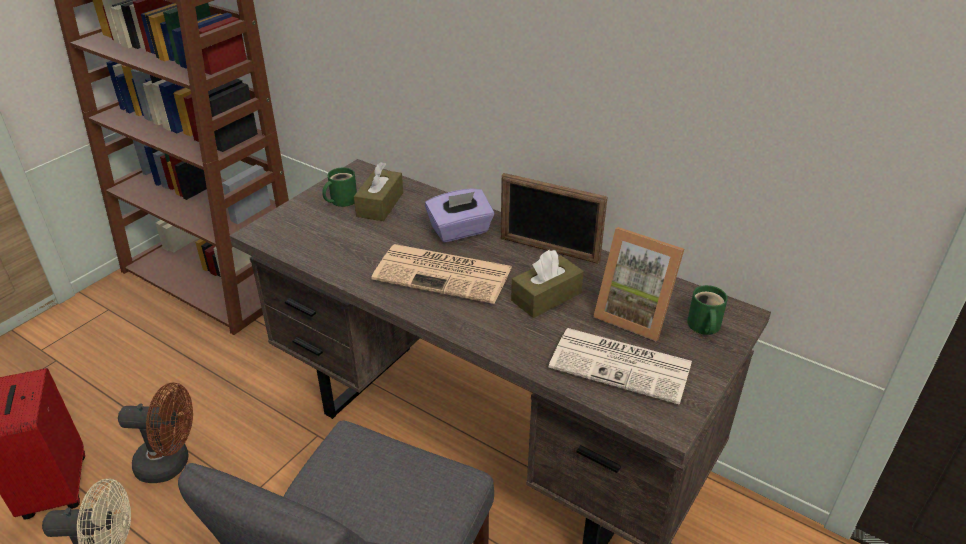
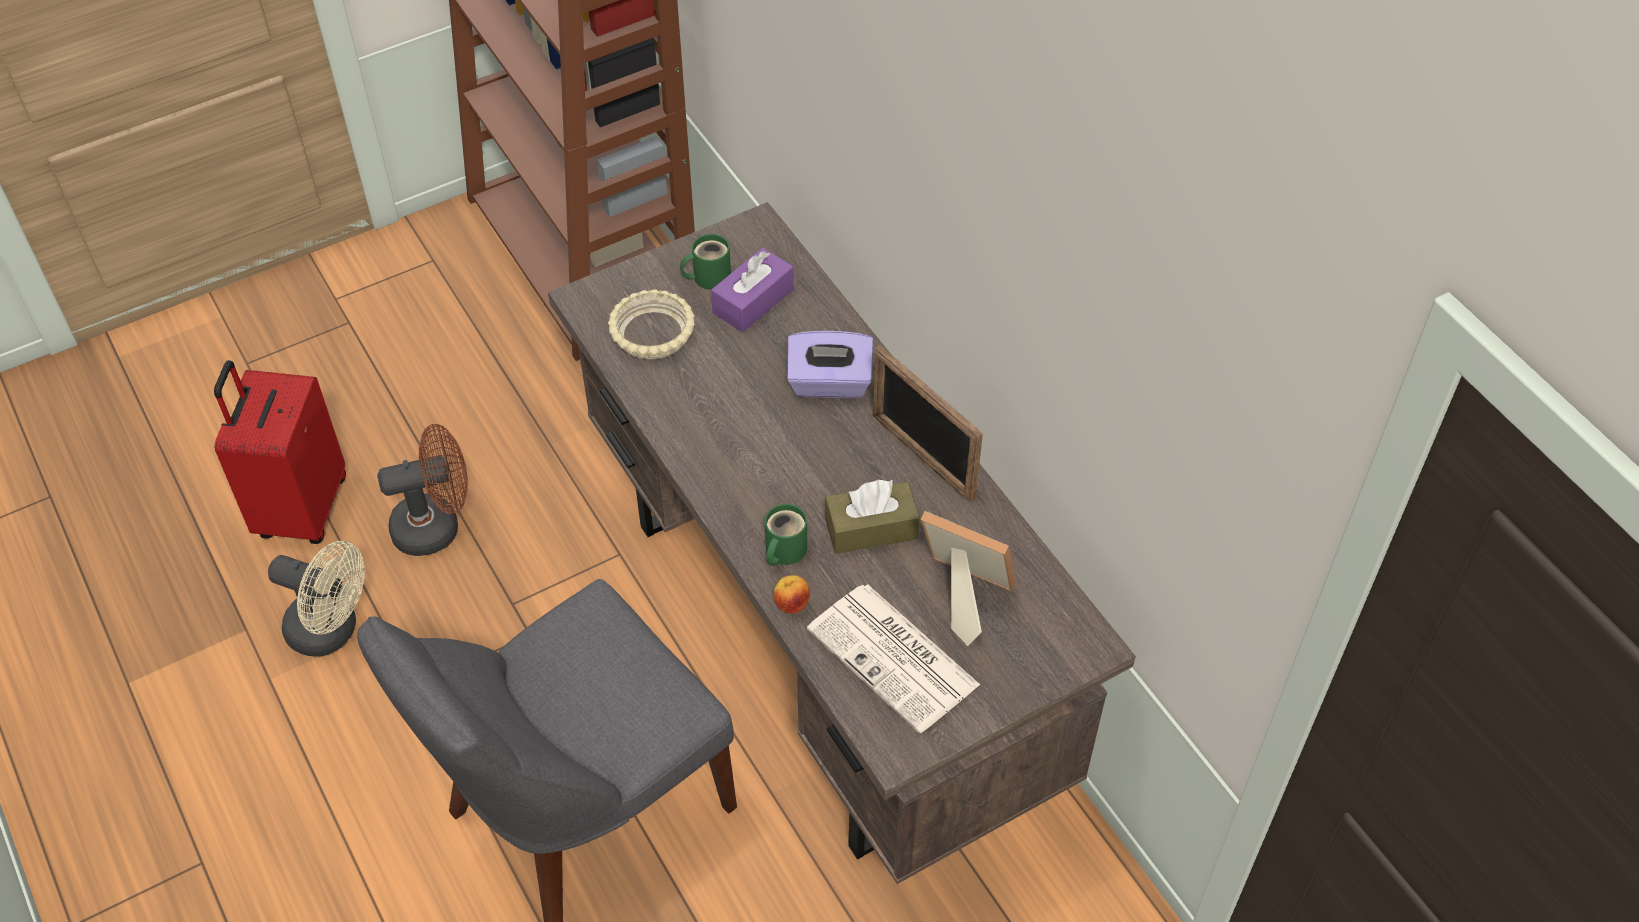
camera: 25 degrees right, 15 degrees up
brown fan [118,382,193,483] -> brown fan turned 45 degrees counterclockwise [377,424,468,556]
brown tissue box [354,162,403,221] -> purple tissue box [711,248,794,332]
newspaper [371,244,512,304] -> none
picture frame [593,227,684,341] -> picture frame turned 150 degrees clockwise [921,511,1016,646]
green mug [687,285,728,335] -> green mug moved to [765,504,807,566]
none -> beige bowl [608,289,695,359]
none -> apple [774,575,810,614]

